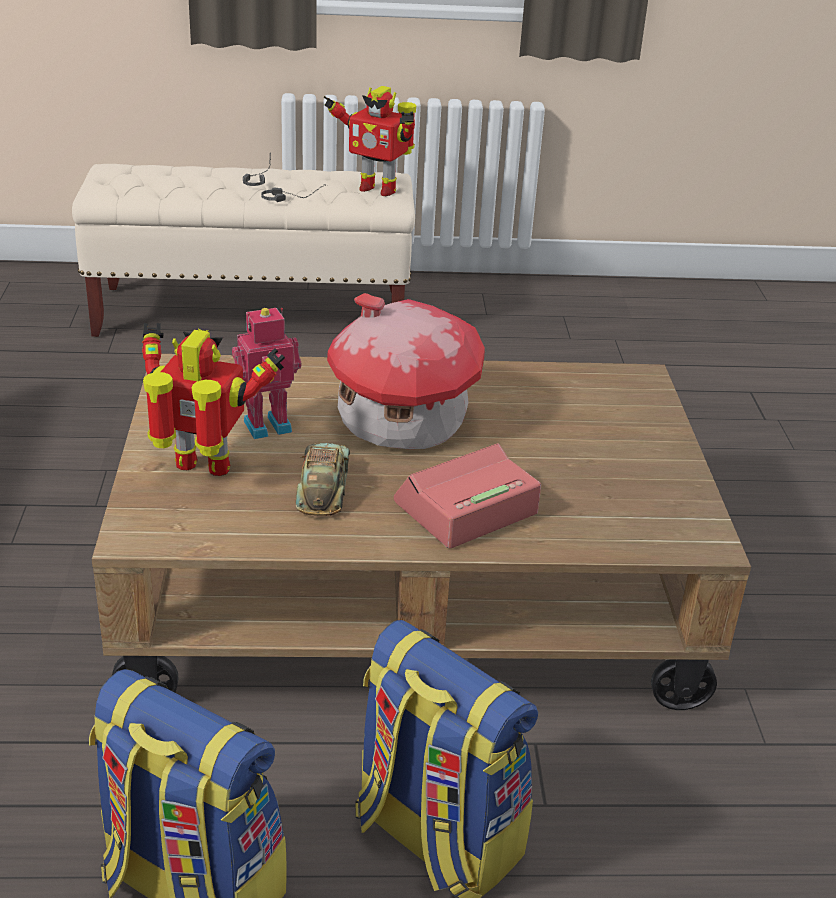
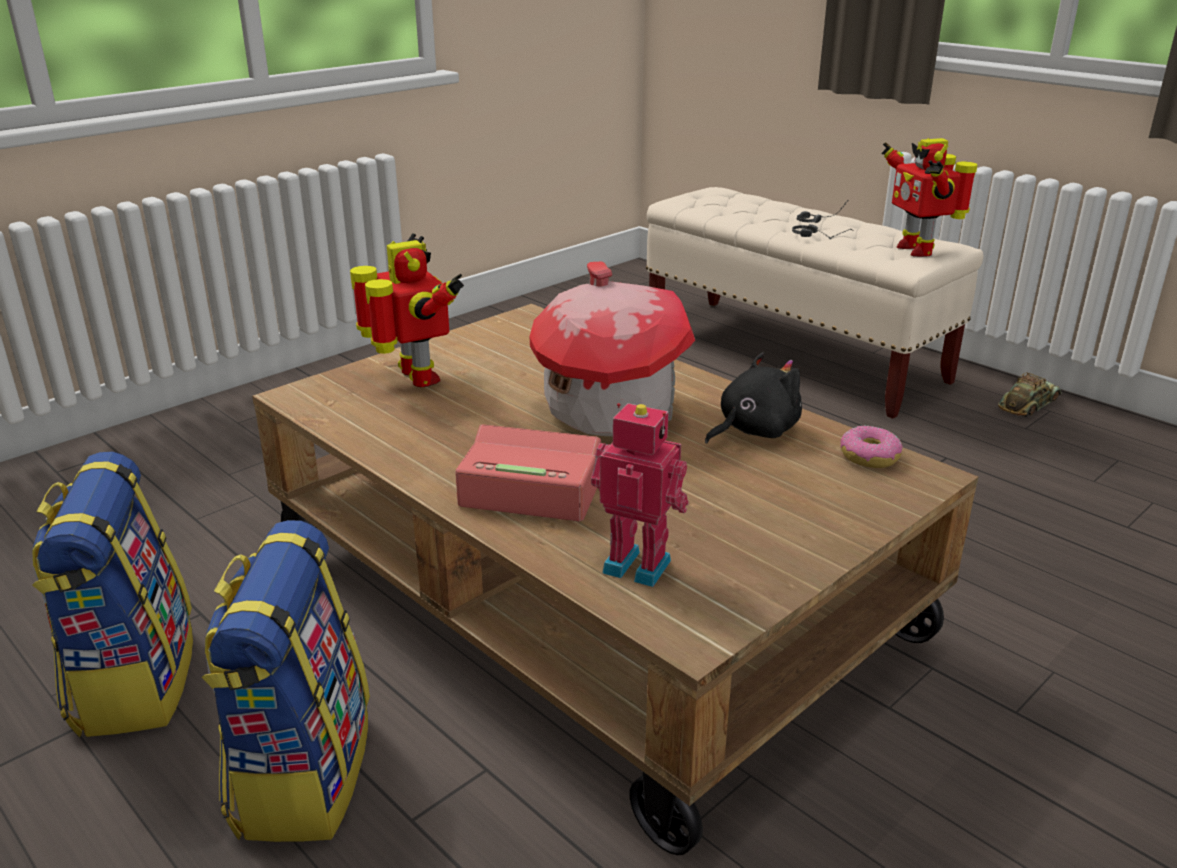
camera: 50 degrees right, 5 degrees down
toy robot [232,308,301,439] -> toy robot moved to [591,403,689,587]
toy car [296,443,350,516] -> toy car moved to [998,372,1062,417]
none -> black plush toy [705,352,802,444]
none -> donut [841,425,903,468]

